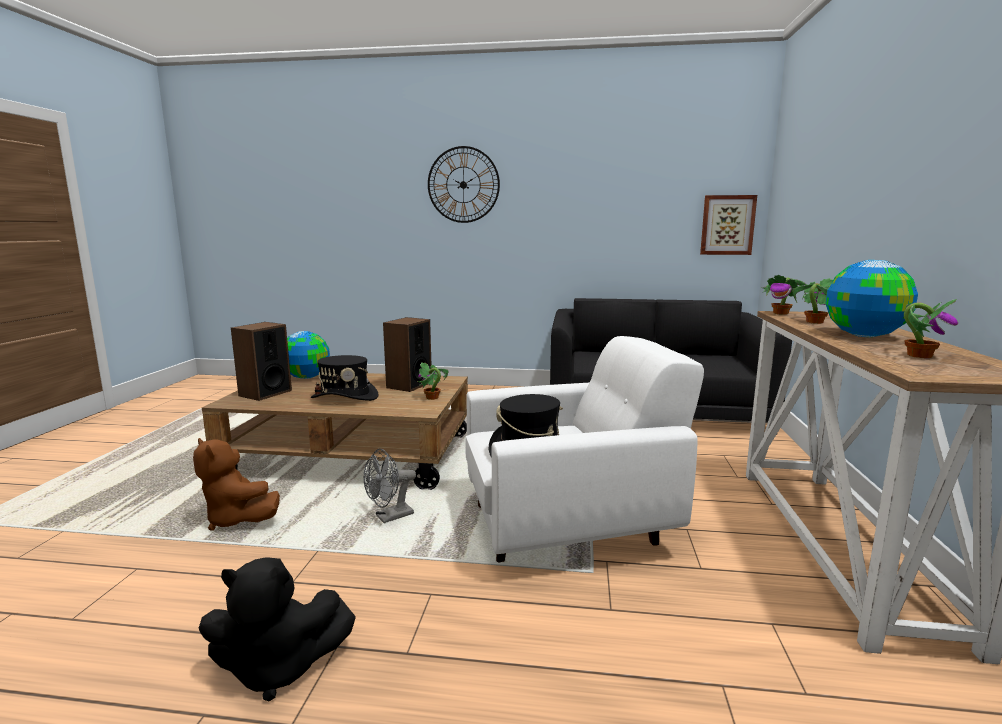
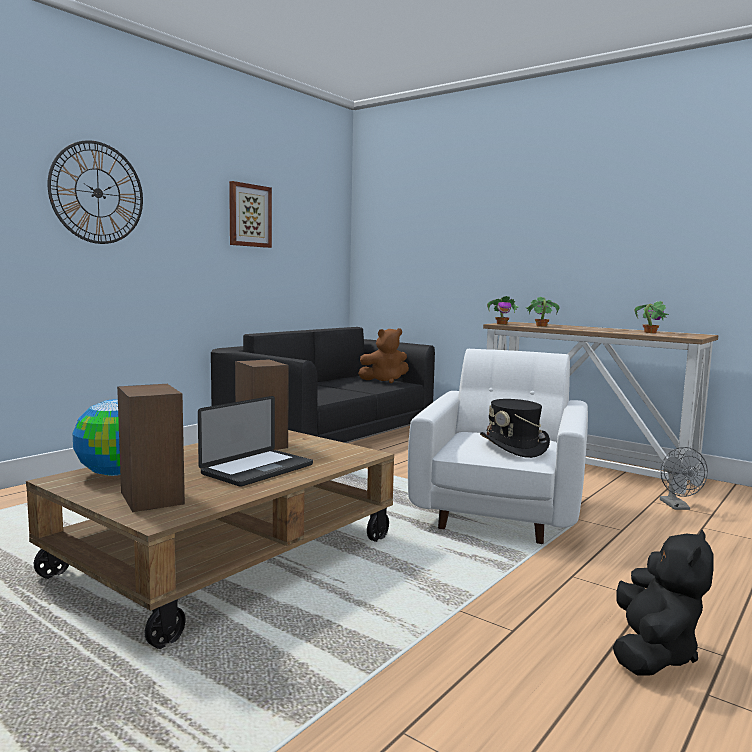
camera: 60 degrees left, 5 degrees down
brown plush toy [193,438,280,531] -> brown plush toy moved to [358,328,409,383]
black hat [311,355,378,401] -> laptop [198,396,313,487]
grey fan [364,449,416,523] -> grey fan moved to [660,447,708,510]
potted plant [417,362,448,400] -> none
picture [700,195,757,255] -> picture moved to [229,181,272,248]
globe [825,260,918,337] -> none

